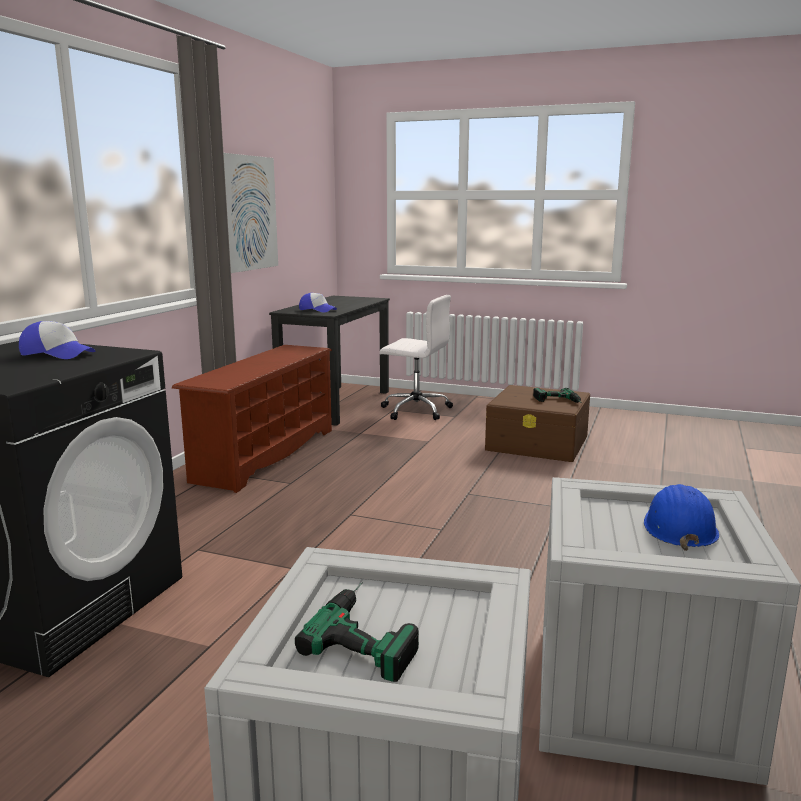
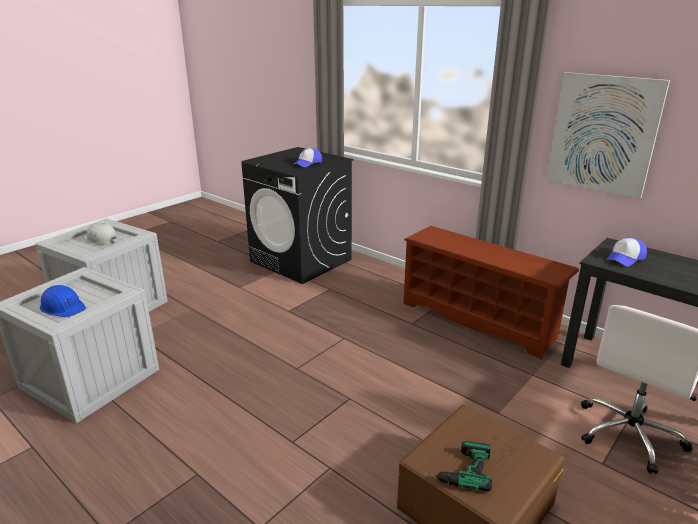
camera: 110 degrees right, 10 degrees up
power drill [295,582,419,682] -> white hard hat [83,222,119,245]

